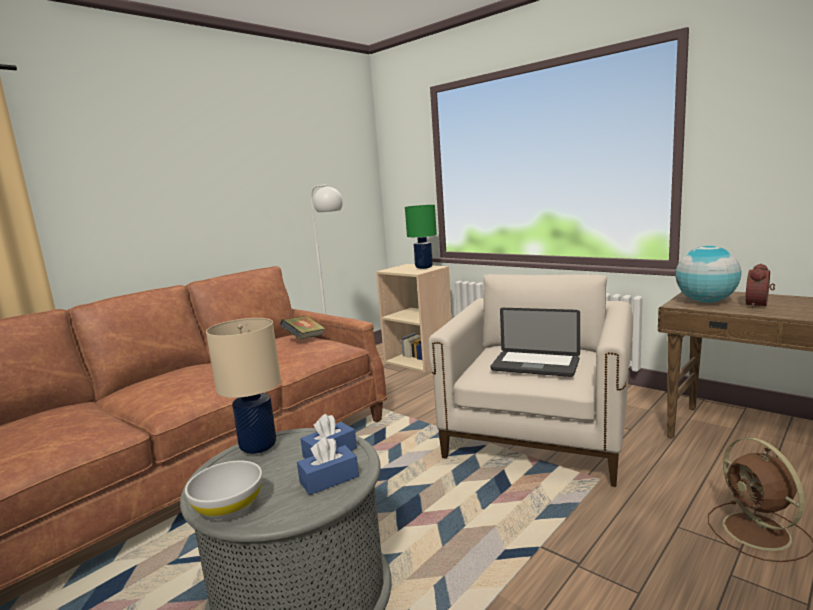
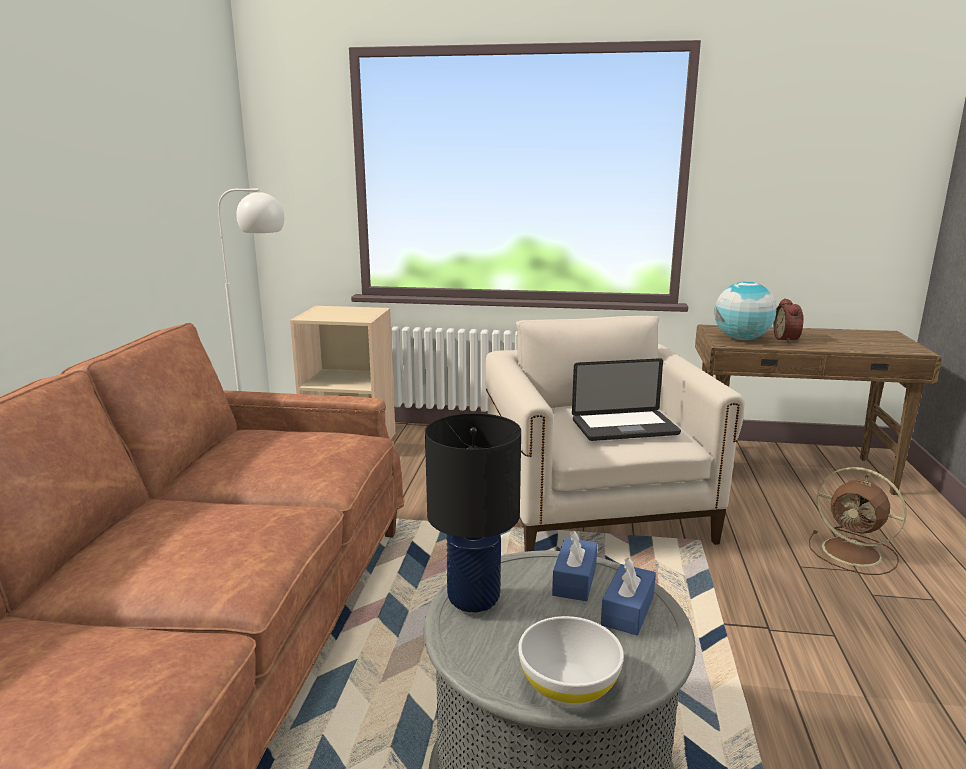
camera: 35 degrees left, 5 degrees up
beige table lamp [206,318,281,454] -> black table lamp [425,413,521,613]
book [280,316,325,339] -> none
green table lamp [405,205,437,269] -> none

